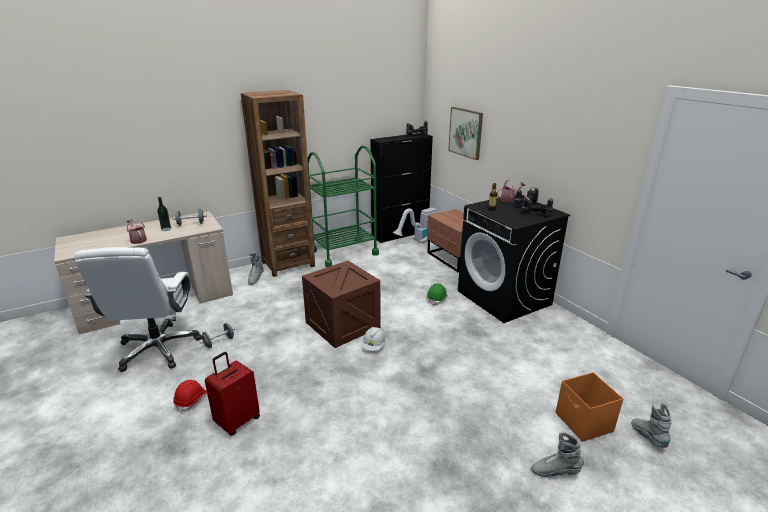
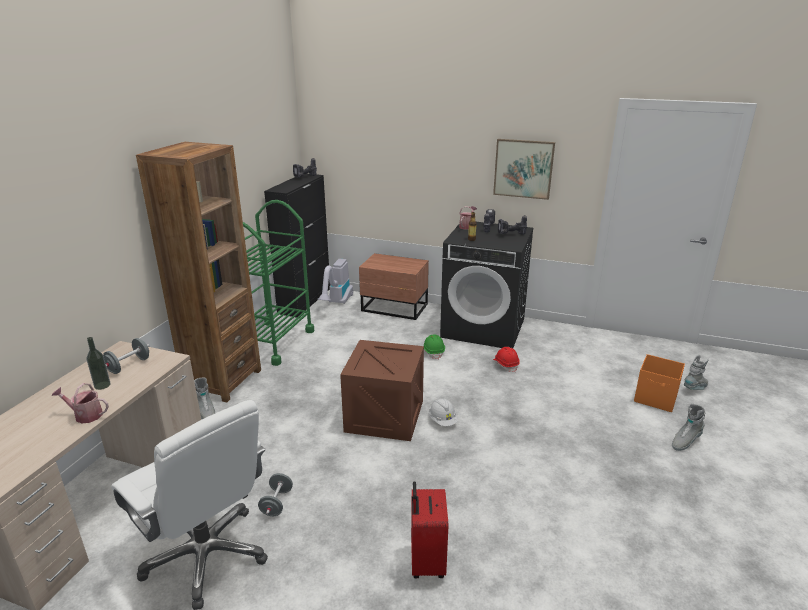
camera: 40 degrees left, 0 degrees up
red hard hat [173,380,207,414] -> red hard hat moved to [493,347,520,372]
picture [448,107,483,160] -> picture moved to [493,139,555,200]
grey boot [632,403,672,448] -> grey boot turned 105 degrees clockwise [684,355,709,390]

